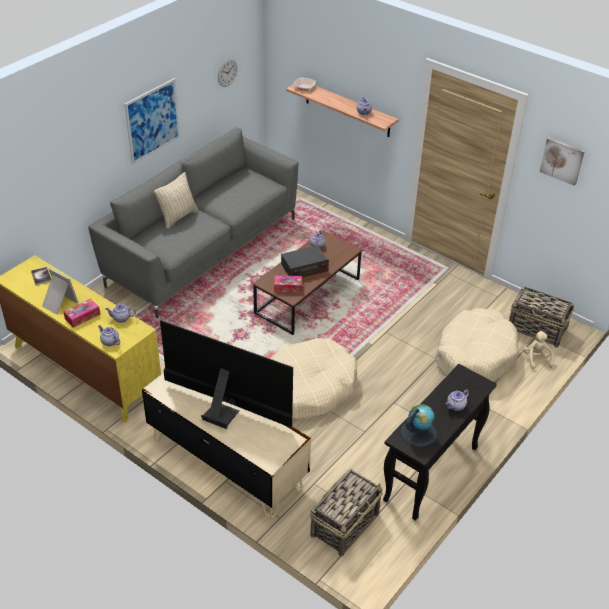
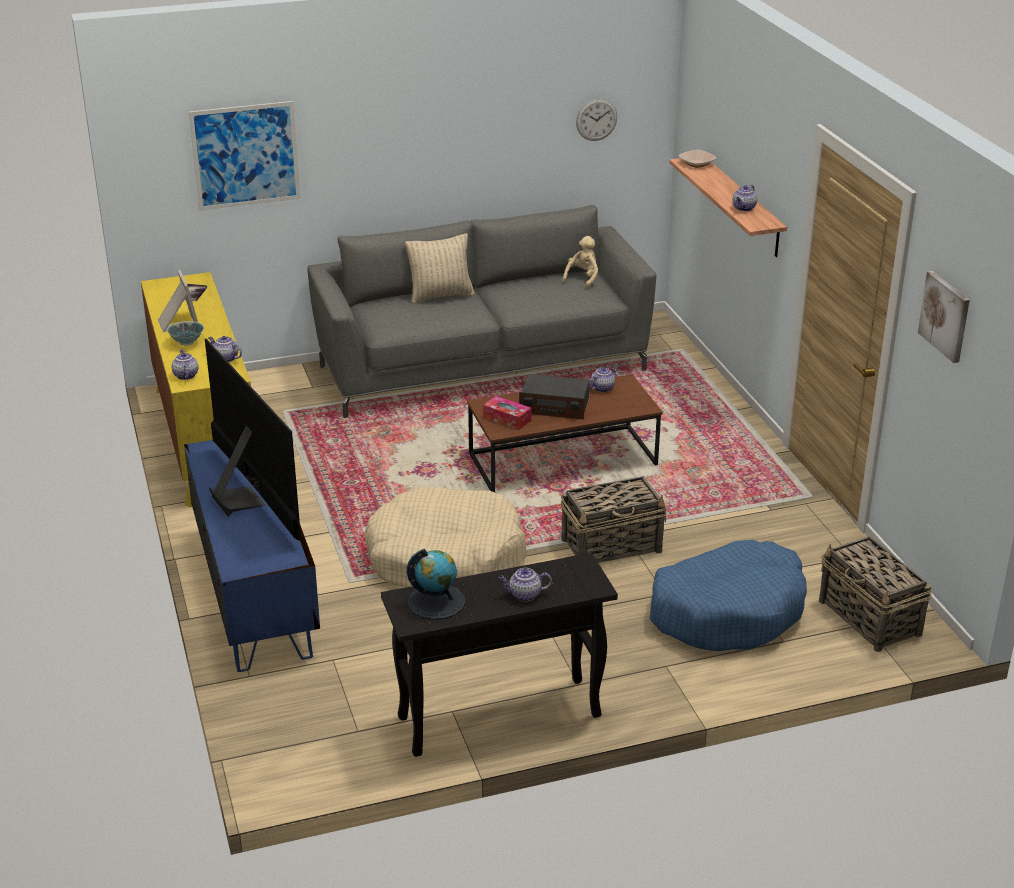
camera: 35 degrees right, 10 degrees down
tissue box [63,298,100,328] -> bowl [167,321,204,346]
picture [124,78,180,165] -> picture moved to [189,101,300,211]
beige tv stand [142,373,311,519] -> blue tv stand [184,440,320,672]
basket [310,469,383,556] -> basket moved to [561,476,667,563]
beige dog bed [435,308,519,382] -> blue dog bed [650,539,807,651]
beige plush toy [523,331,554,369] -> beige plush toy moved to [562,236,598,289]

